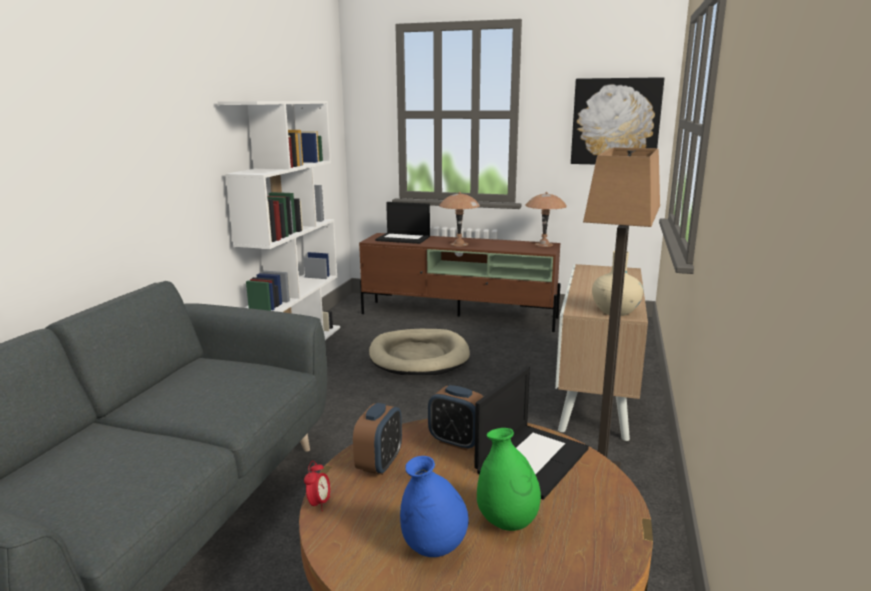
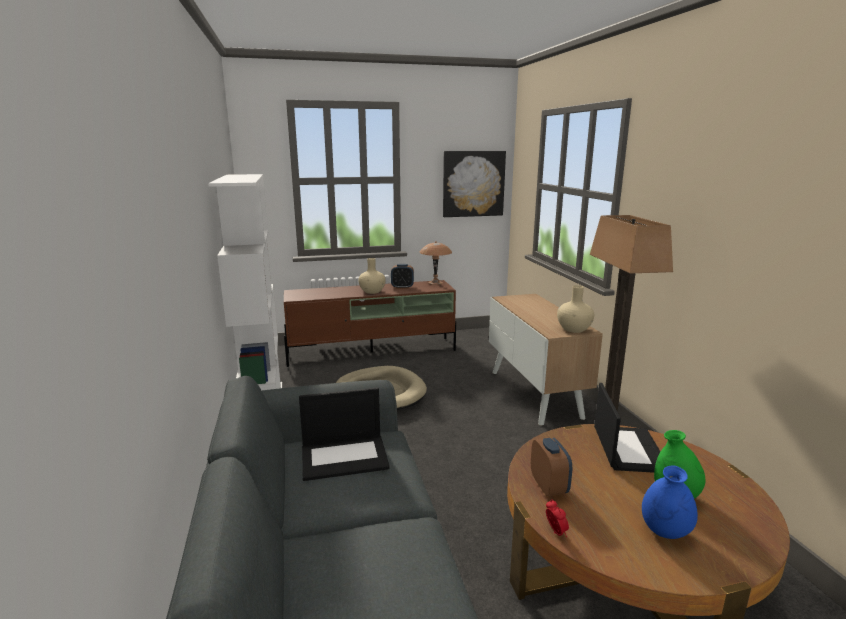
camera: 30 degrees left, 0 degrees up
laptop [375,202,430,244] -> laptop moved to [299,387,390,481]
alarm clock [428,385,483,451] -> alarm clock moved to [391,264,414,289]
brown table lamp [439,192,480,247] -> beige vase [358,258,386,294]

